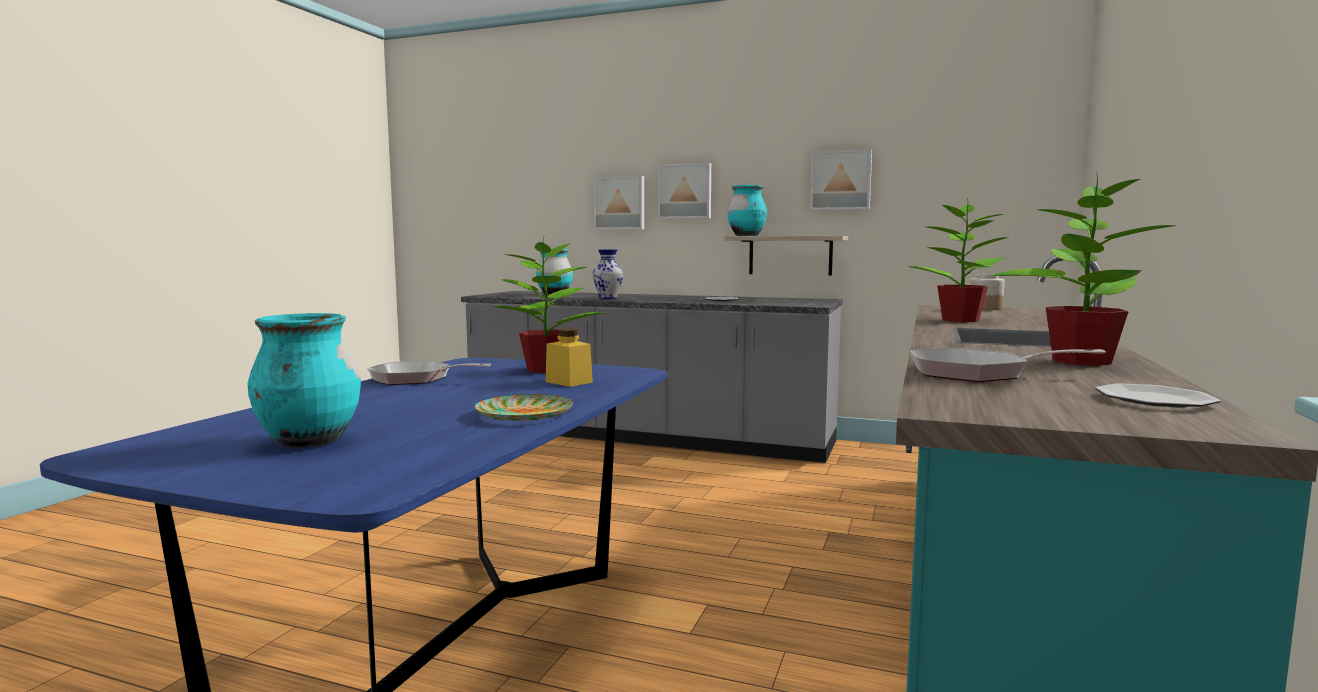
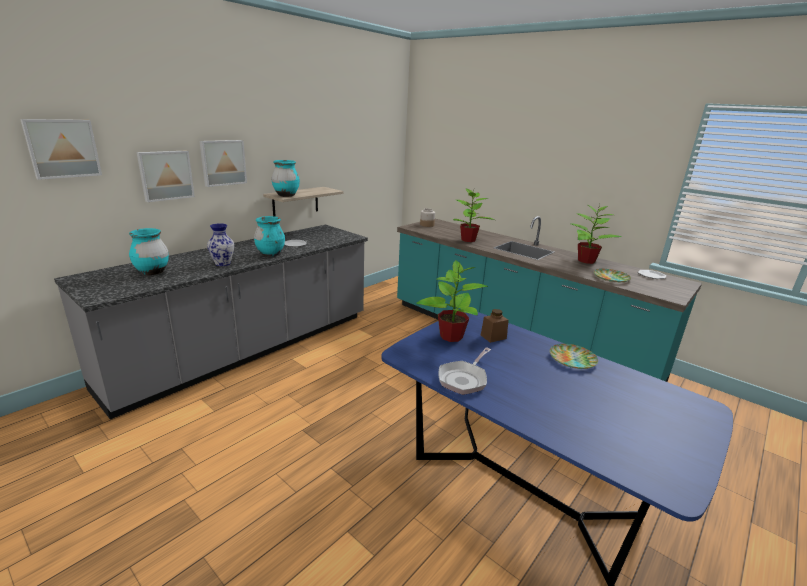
camera: 70 degrees left, 15 degrees up
turquoise vase [247,313,361,448] -> turquoise vase moved to [254,216,285,257]
yellow jar [546,329,593,387] -> brown jar [481,309,509,343]
picture [810,149,872,210] -> picture moved to [20,119,102,180]
frying pan [910,348,1106,382] -> plate [594,269,631,282]

